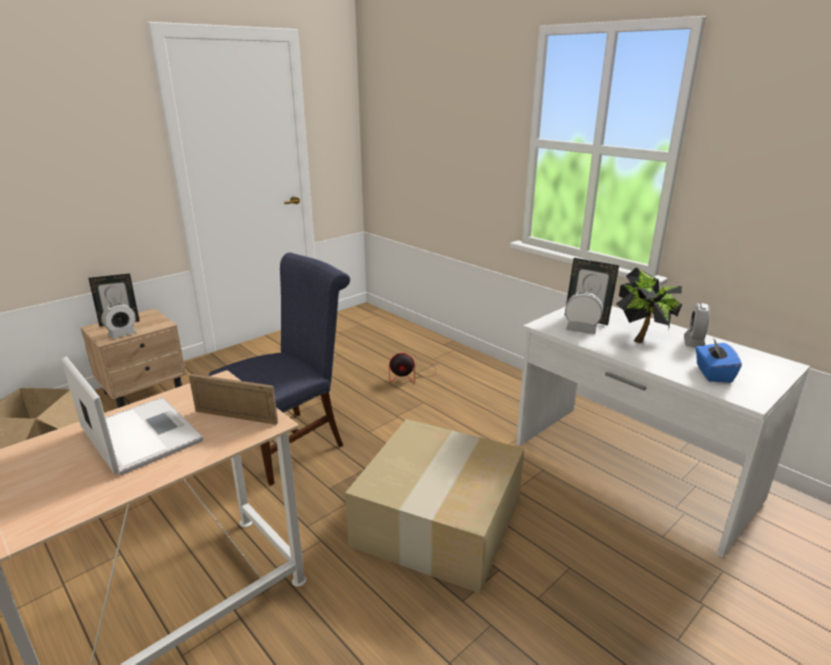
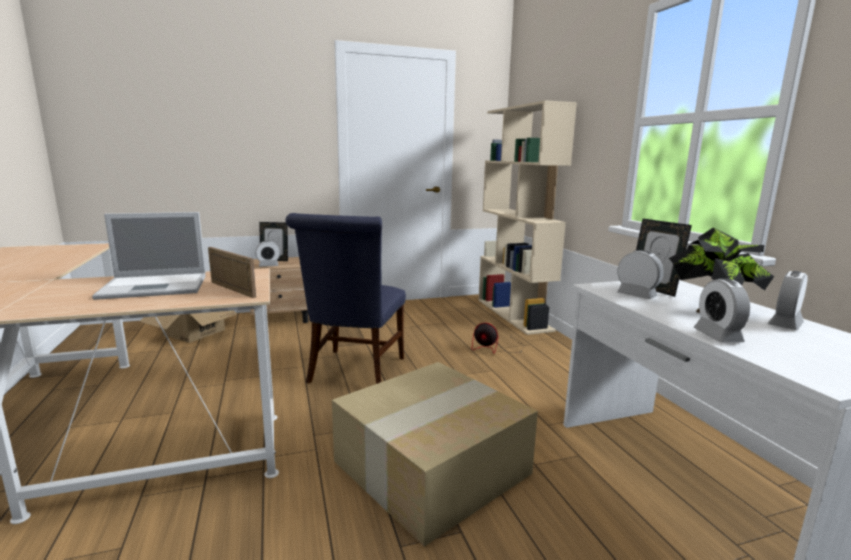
camera: 25 degrees right, 10 degrees down
laptop [61,357,203,475] -> laptop turned 90 degrees clockwise [92,212,206,300]
blue chair [209,252,350,486] -> blue chair turned 120 degrees clockwise [286,213,406,384]
blue tissue box [696,339,742,383] -> none
none -> beige bookcase [478,100,577,335]
none -> alarm clock [693,278,750,343]

